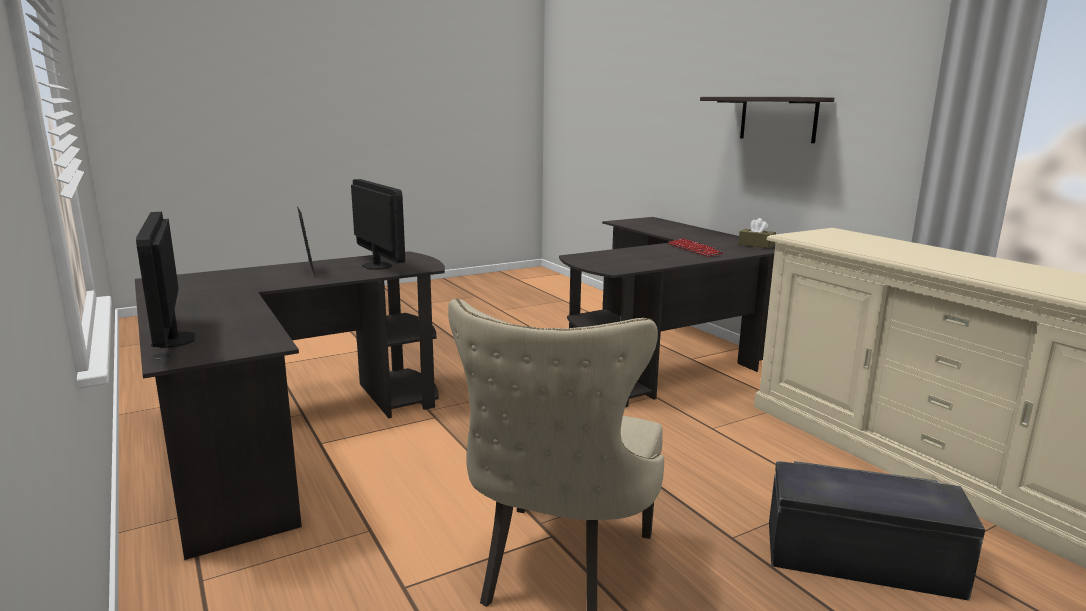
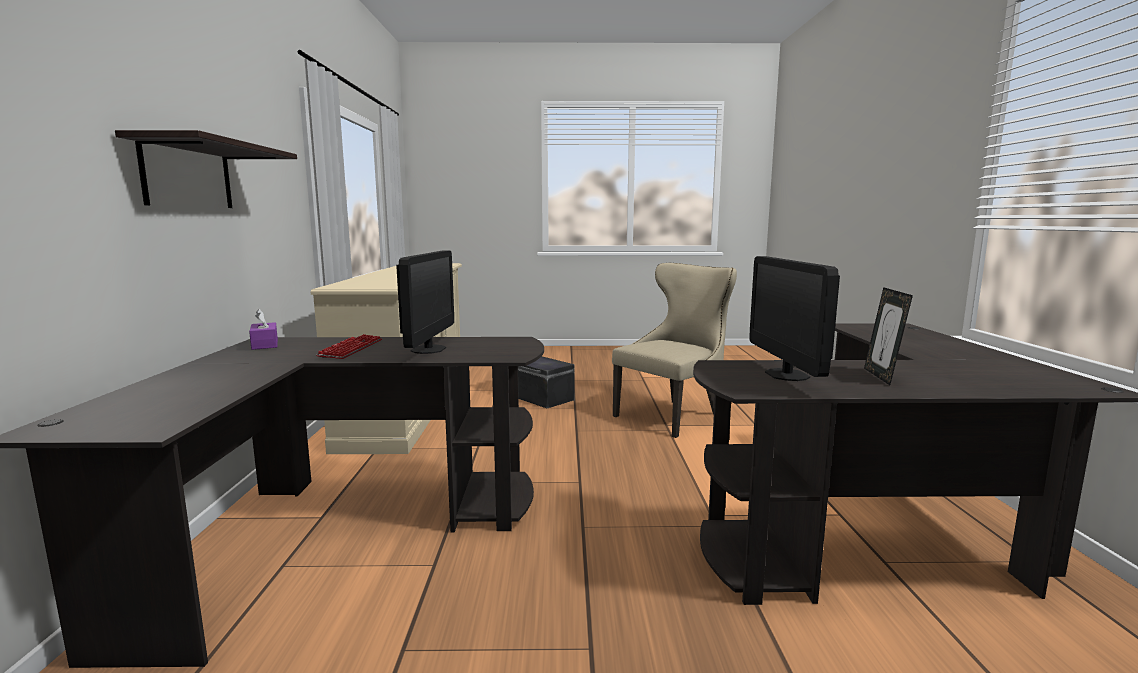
camera: 150 degrees left, 5 degrees down
monitor [136,212,195,348] -> monitor moved to [396,250,454,354]
brown tissue box [738,218,776,248] -> purple tissue box [249,309,278,350]

